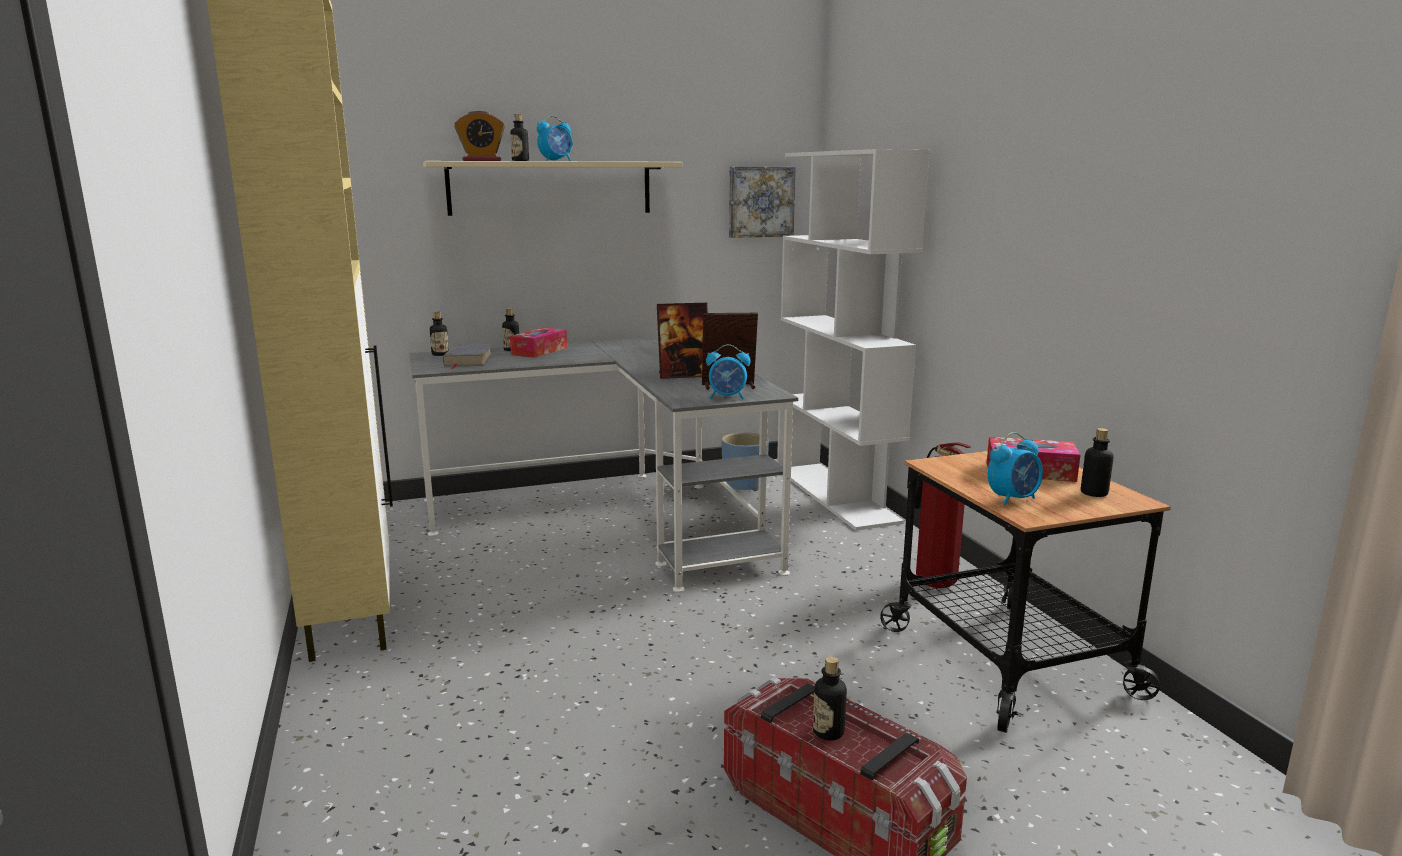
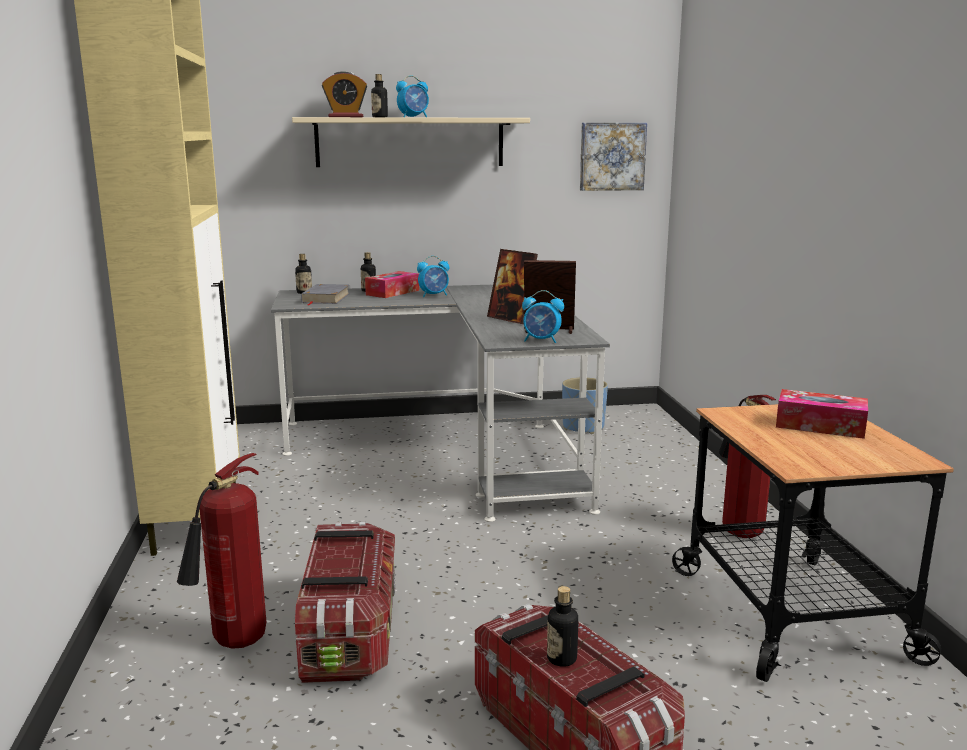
camera: 10 degrees right, 0 degrees up
picture frame [657,303,708,379] -> picture frame turned 45 degrees clockwise [487,249,538,324]
white bookcase [777,149,929,531] -> none
alarm clock [988,432,1043,506] -> alarm clock moved to [417,256,449,297]
bottle [1081,428,1113,497] -> none
none -> fire extinguisher [177,453,266,649]
none -> storage box [295,521,395,683]

